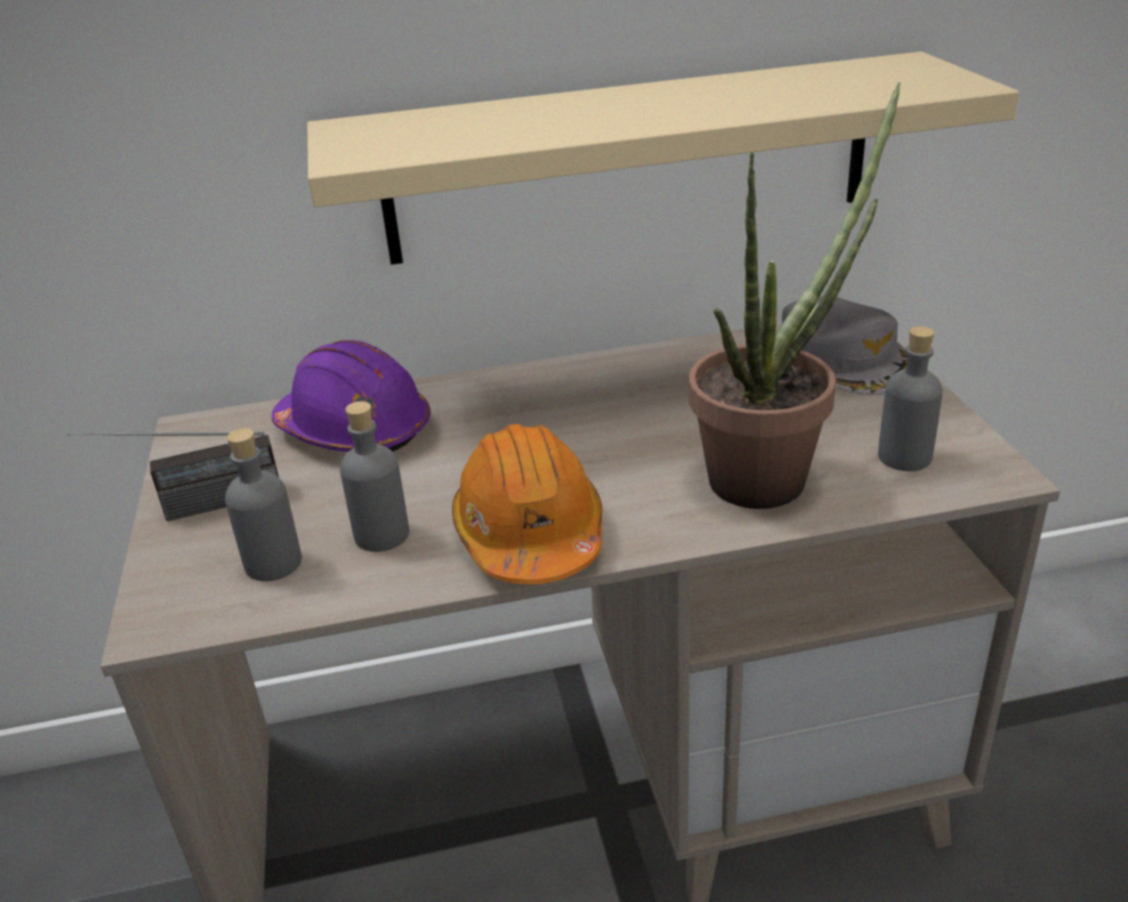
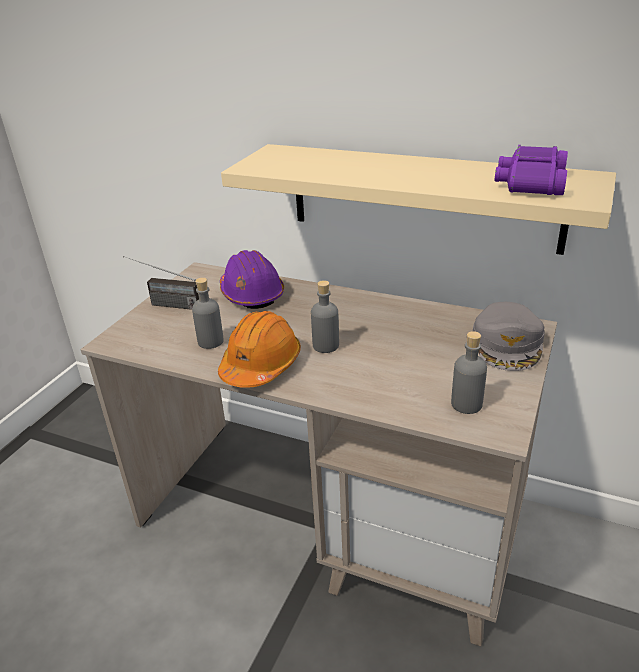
camera: 35 degrees right, 0 degrees up
grey bottle [225,428,302,581] -> grey bottle moved to [311,280,339,353]
potted plant [689,82,901,509] -> none
none -> purple binoculars [495,145,568,195]

